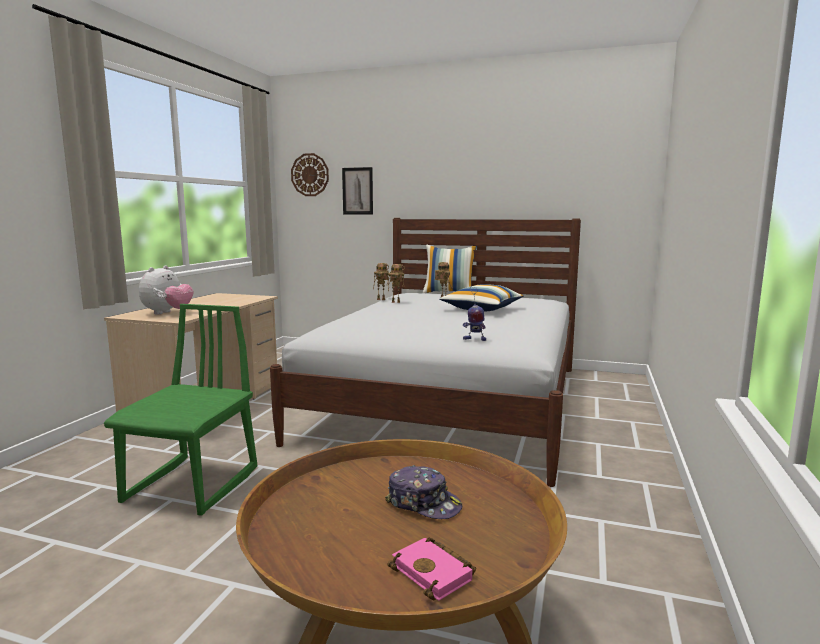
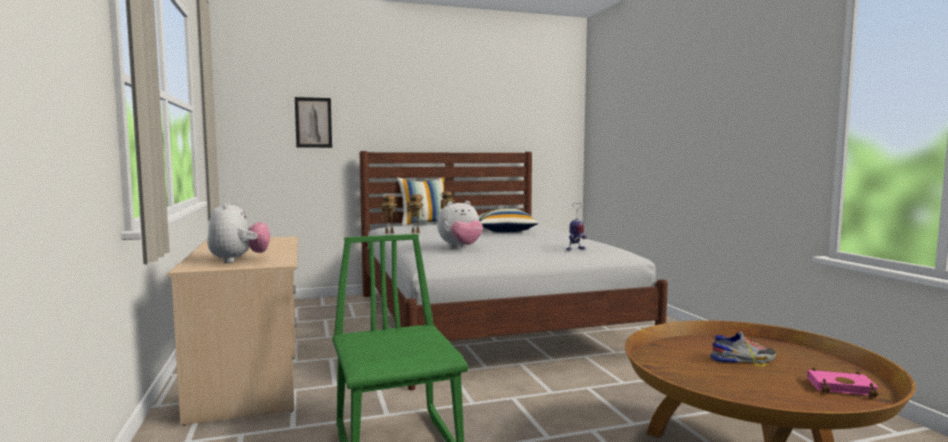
camera: 35 degrees left, 5 degrees down
wall clock [291,153,329,196] -> none
cap [385,465,462,519] -> shoe [710,332,776,367]
none -> plush toy [437,201,483,248]

